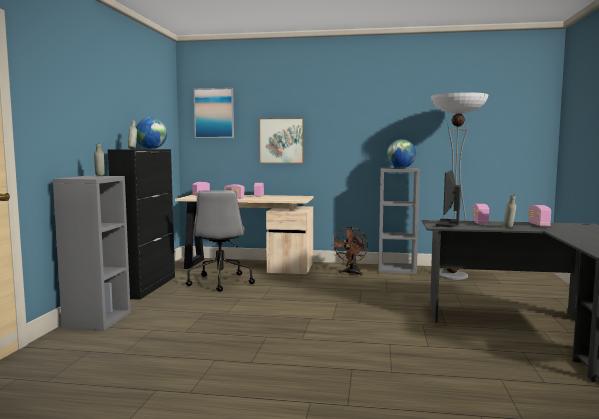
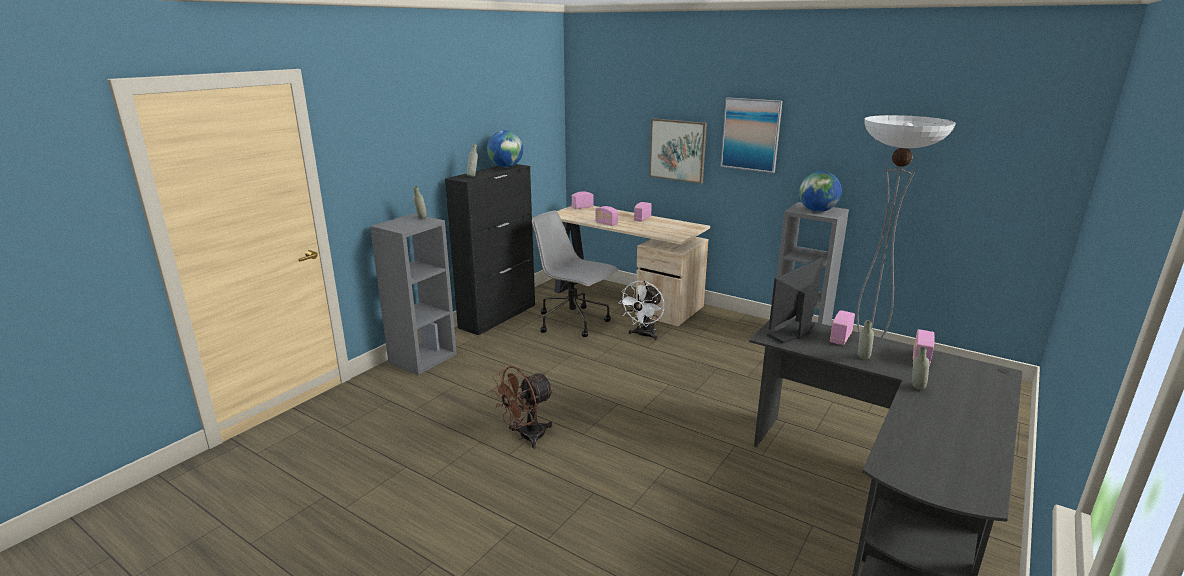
camera: 25 degrees right, 15 degrees up
grey office chair [186,190,255,292] -> grey office chair turned 105 degrees clockwise [532,210,619,337]
picture [194,88,234,138] -> picture moved to [721,98,783,173]
brown fan [331,227,368,276] -> brown fan moved to [491,366,554,448]
none -> white fan [619,281,664,340]
none -> grey bottle [912,347,929,390]

